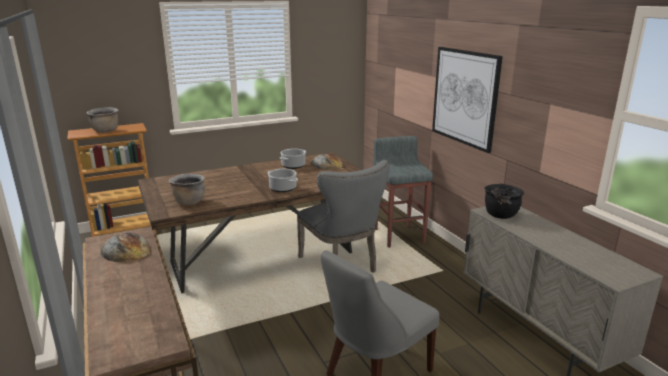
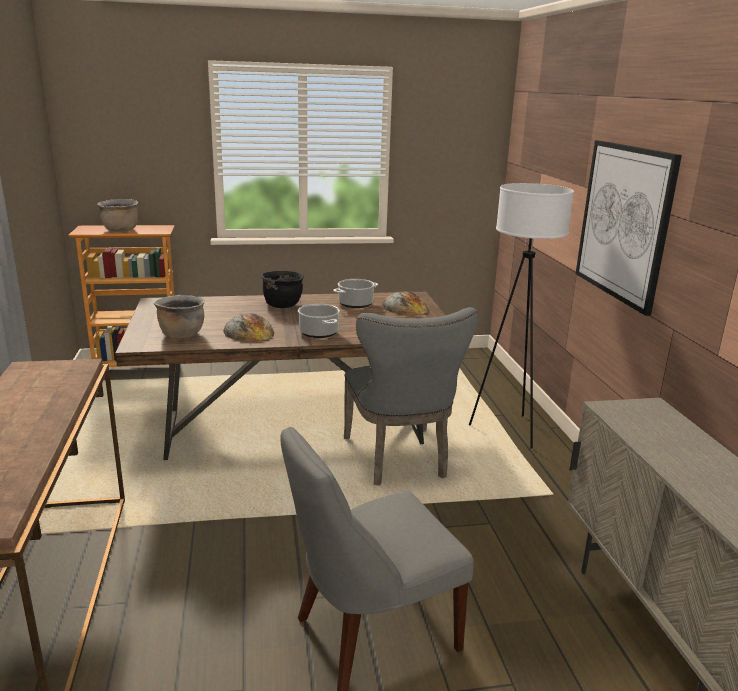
camera: 15 degrees right, 0 degrees up
bread [101,232,151,262] -> bread moved to [223,313,274,342]
grey stool [373,136,433,248] -> white floor lamp [469,183,574,449]
black cooking pot [484,184,524,219] -> black cooking pot moved to [262,271,304,308]

